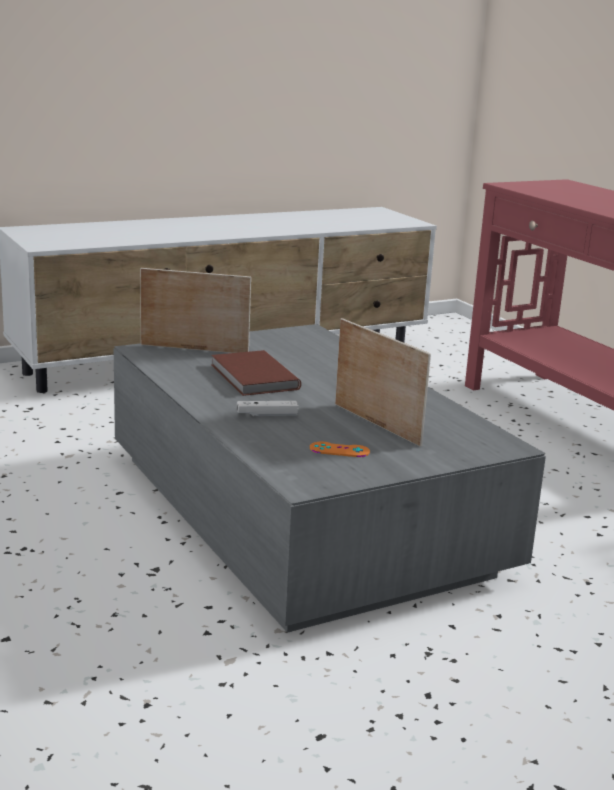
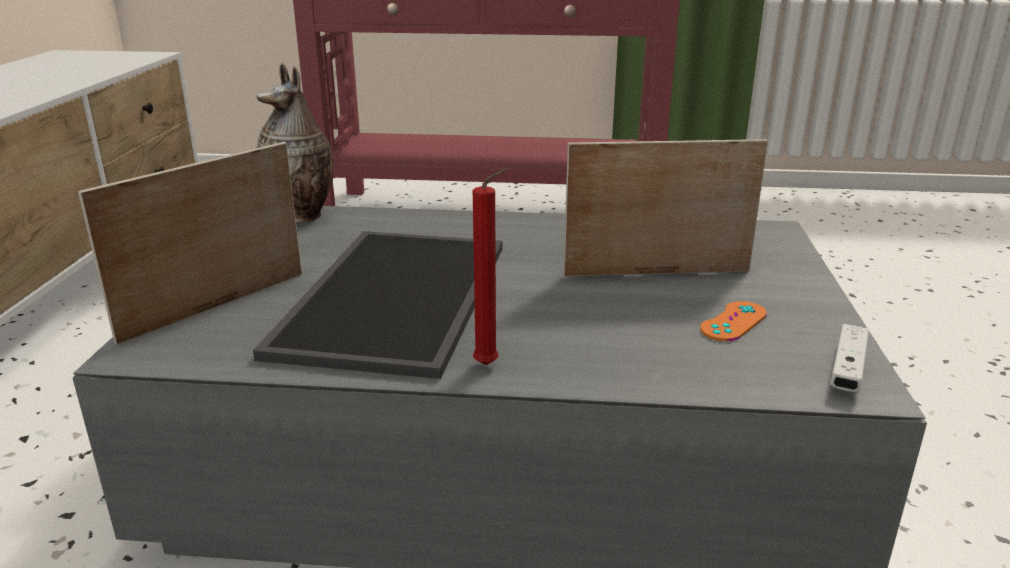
camera: 55 degrees left, 5 degrees up
brown book [211,350,301,396] -> tray [253,231,503,379]
white game controller [237,401,299,416] -> white game controller moved to [830,324,869,392]
none -> vase [256,63,334,223]
none -> red candle [473,168,508,365]

